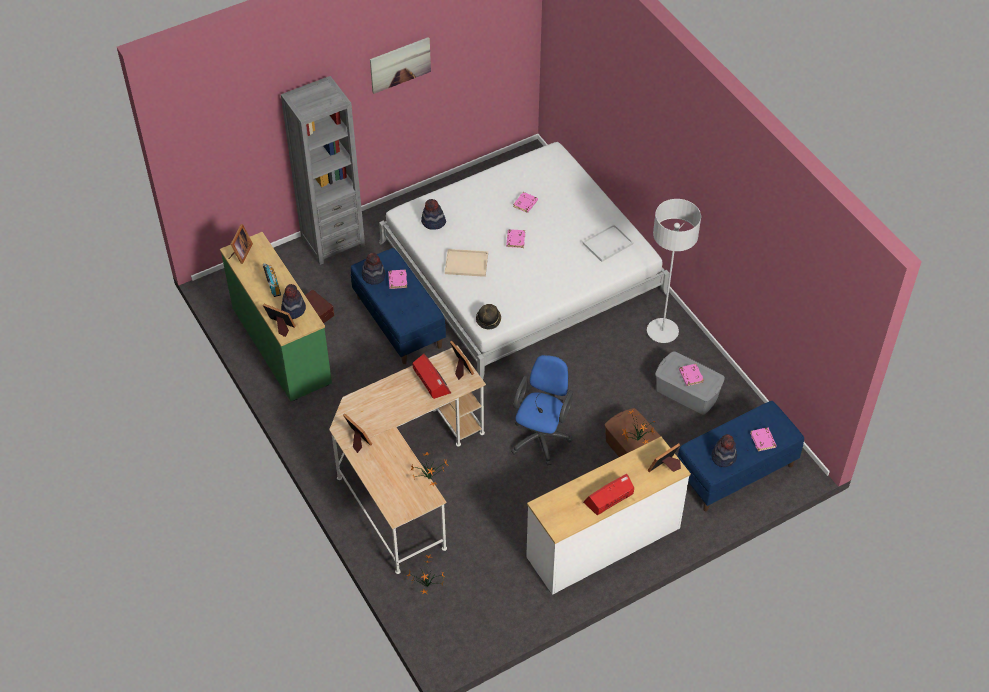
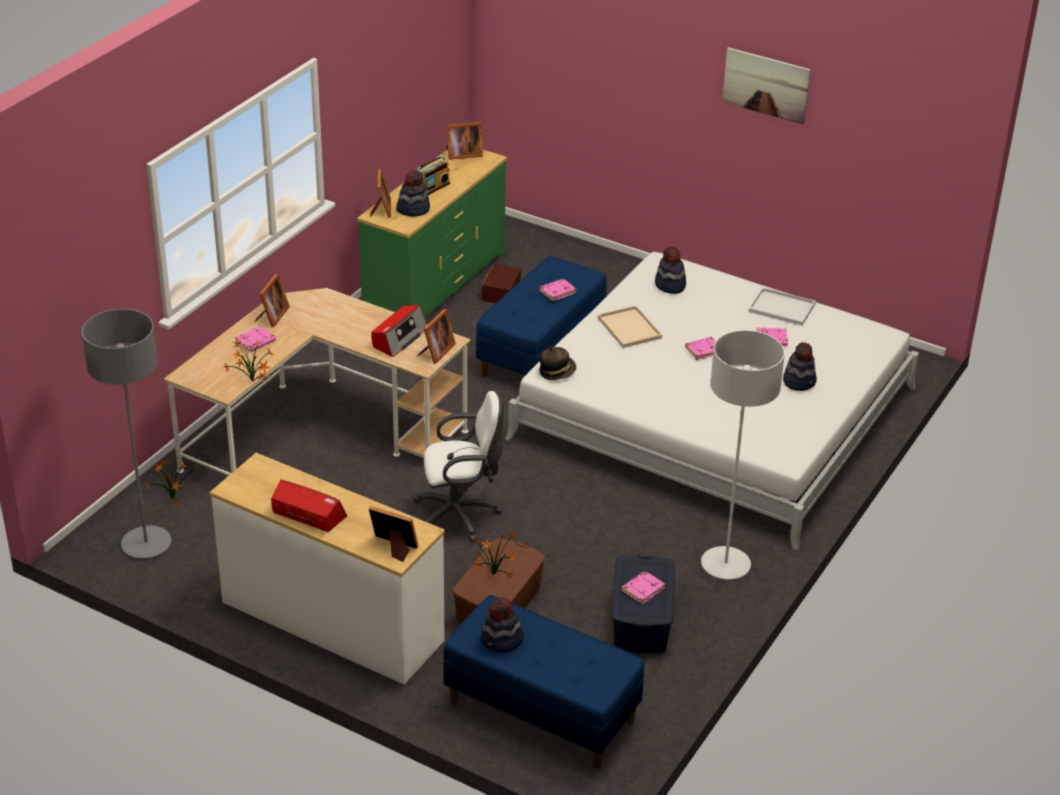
camera: 60 degrees right, 15 degrees down
grey bookcase [281,76,365,265] -> none
hat [362,253,385,285] -> hat moved to [783,342,817,391]
blue office chair [511,355,573,466] -> white office chair [413,391,504,542]
white tray [582,224,634,262] -> white tray moved to [749,287,816,326]
grey storage box [655,351,725,415] -> blue storage box [612,555,675,653]
pink book [750,427,777,451] -> pink book moved to [235,326,276,352]
none -> grey floor lamp [82,309,171,558]

